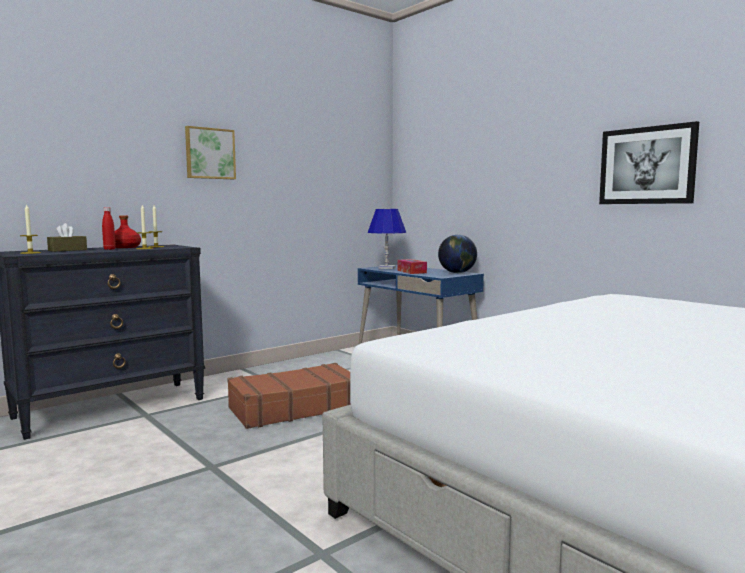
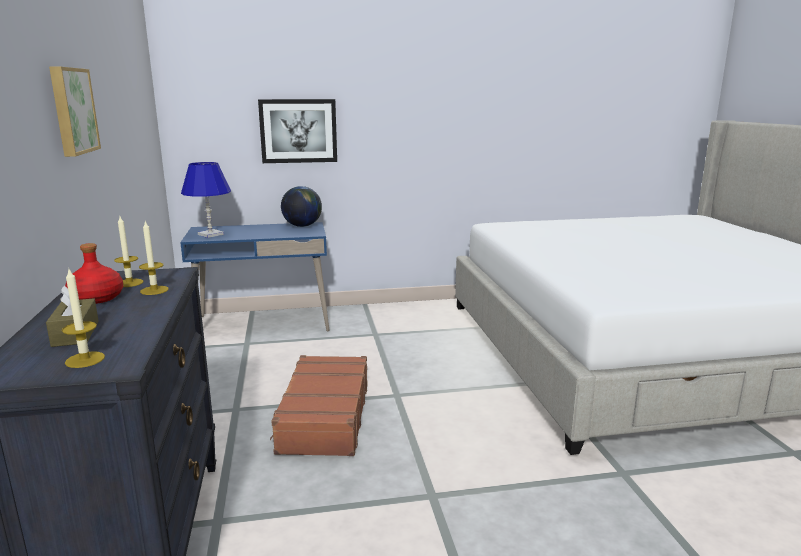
camera: 60 degrees left, 10 degrees up
red bottle [102,207,116,250] -> none
tissue box [397,259,427,274] -> none
picture [599,121,699,204] -> picture moved to [258,99,337,163]

